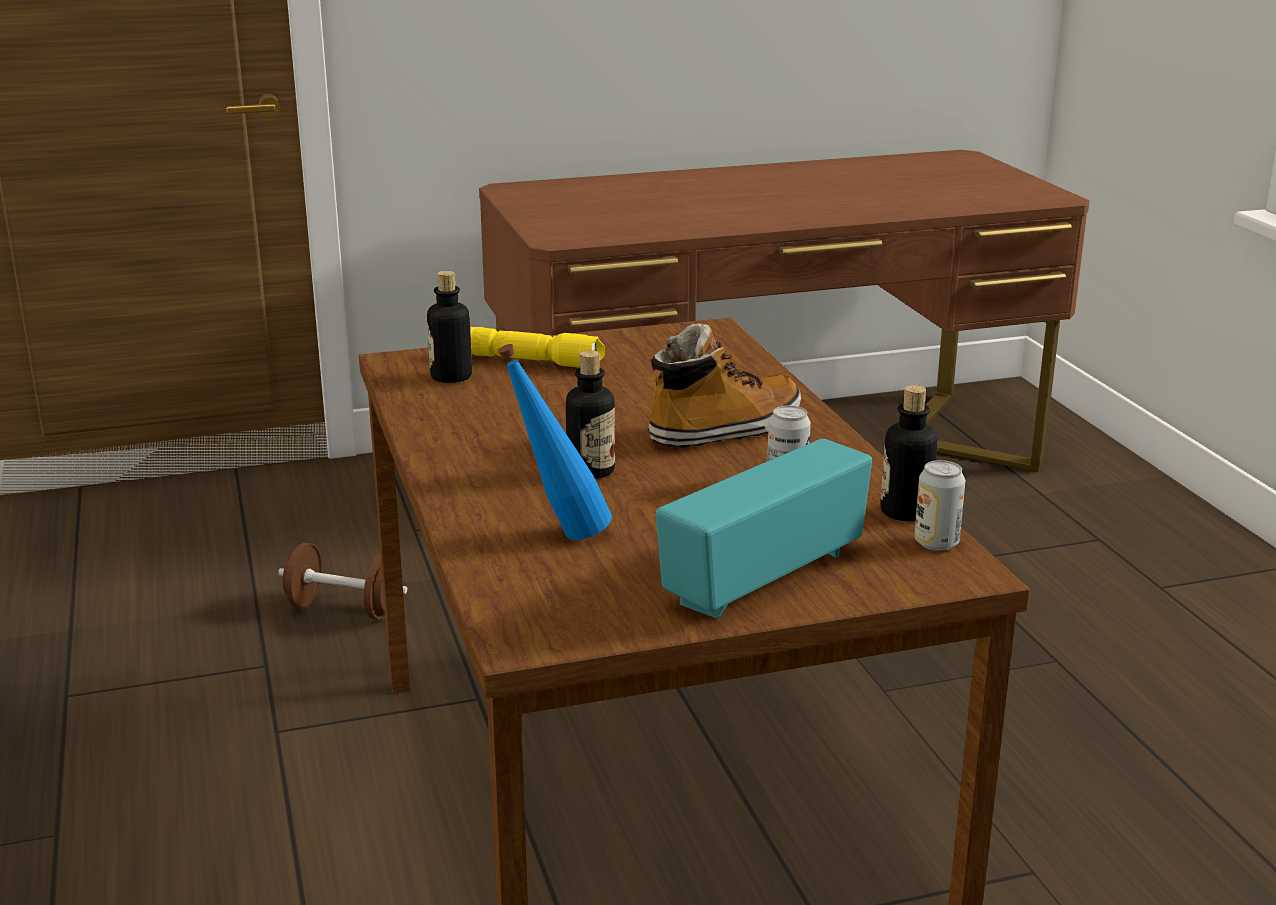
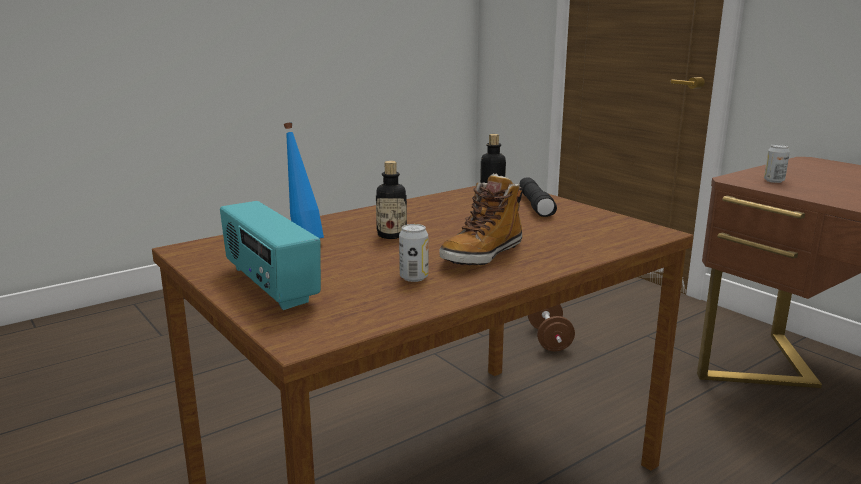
camera: 70 degrees right, 5 degrees down
yellow flashlight [470,327,605,368] -> black flashlight [520,177,557,217]
boot [648,323,801,447] -> boot turned 90 degrees clockwise [439,173,522,265]
radio [656,439,872,618] -> radio turned 150 degrees counterclockwise [220,201,321,310]
bottle [880,385,938,521] -> none
can [914,460,965,551] -> can moved to [764,144,790,183]

